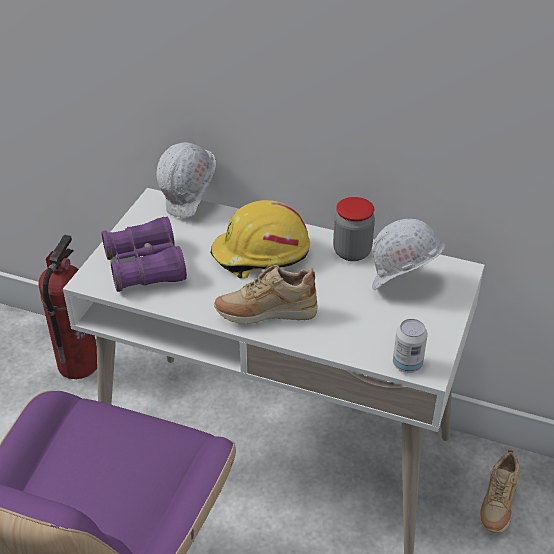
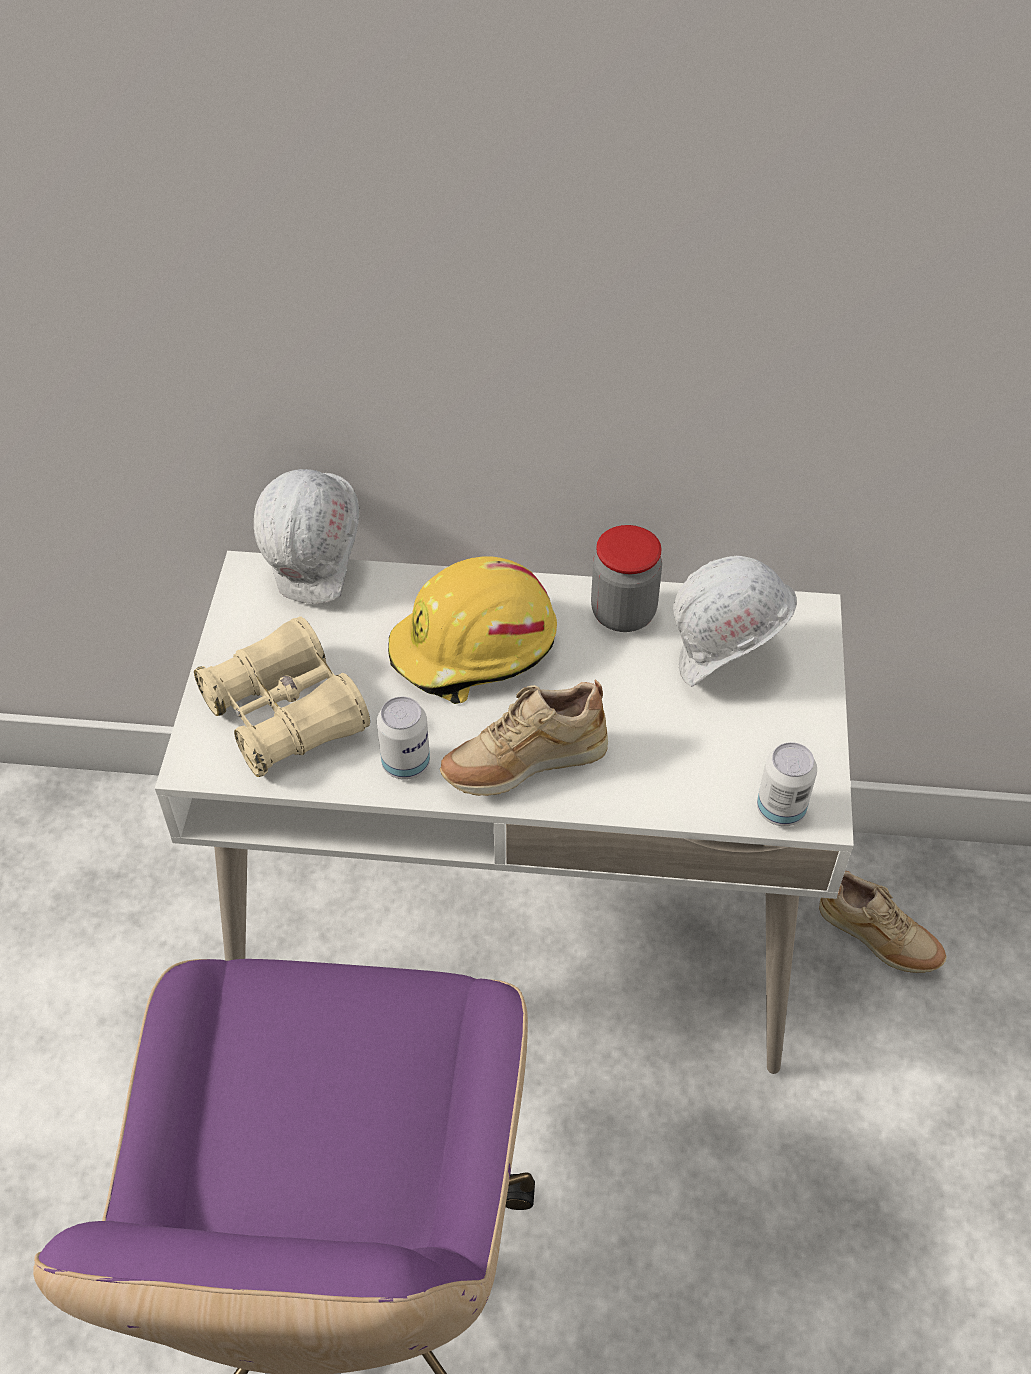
camera: 15 degrees left, 10 degrees up
fire extinguisher [38,235,97,379] -> none
purple binoculars [101,217,187,292] -> beige binoculars [194,616,370,777]
beige shoe [480,450,520,533] -> beige shoe turned 60 degrees counterclockwise [819,871,946,973]
none -> can [377,697,430,780]

